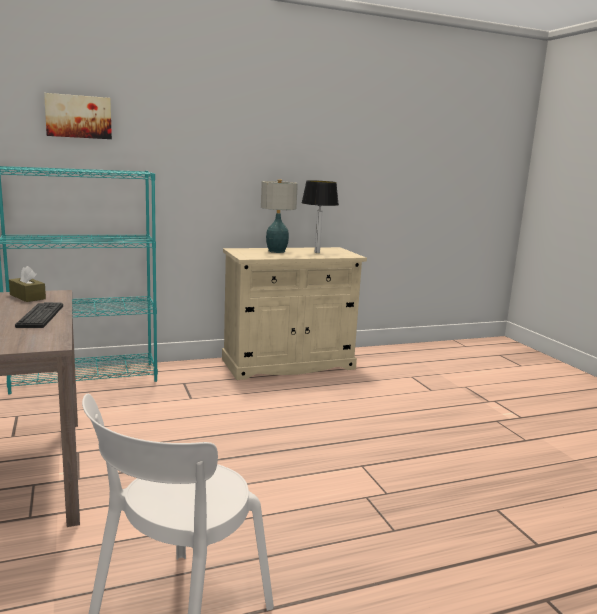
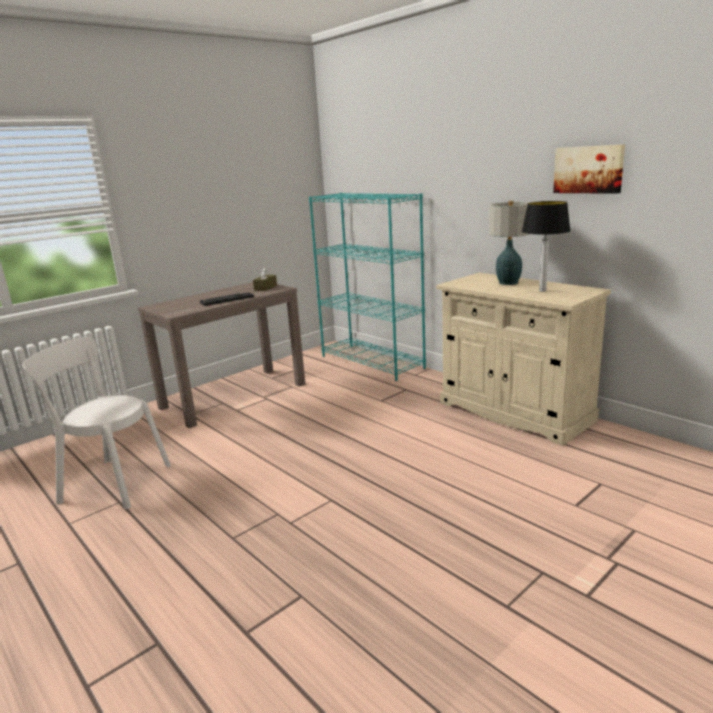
camera: 70 degrees right, 5 degrees up
picture [44,93,112,139] -> picture moved to [553,144,625,194]

